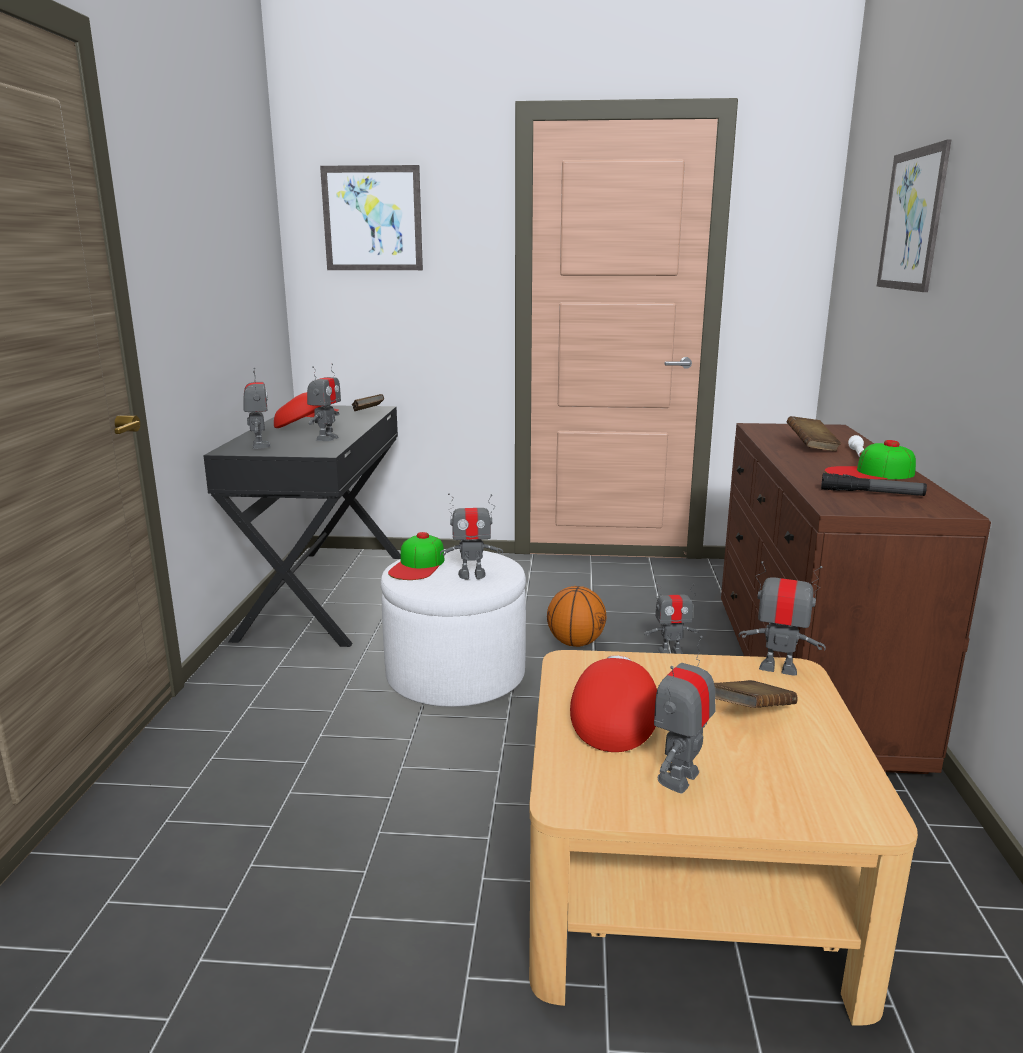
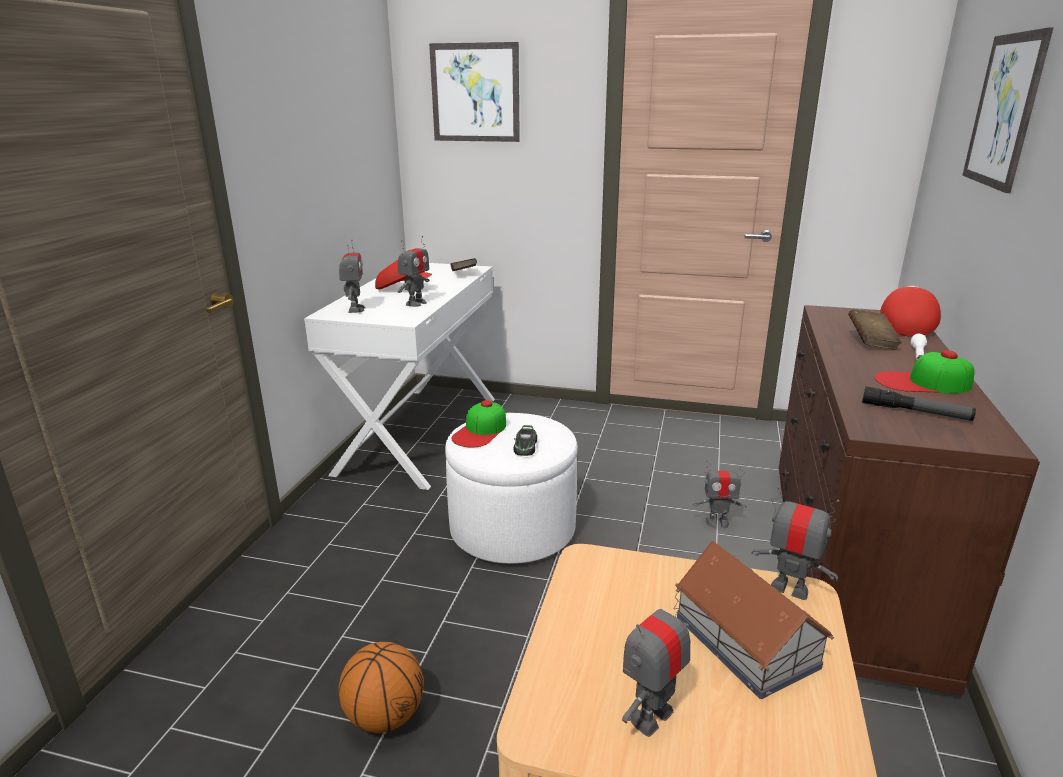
camera: 10 degrees right, 5 degrees up
black desk [203,405,401,647] -> white desk [304,263,495,490]
toy robot [440,493,503,580] -> toy car [514,425,537,456]
basketball [547,586,606,647] -> basketball moved to [339,642,424,733]
red cap [570,655,657,752] -> red cap moved to [880,286,941,337]
brown book [714,680,798,708] -> toy house [675,542,834,699]

